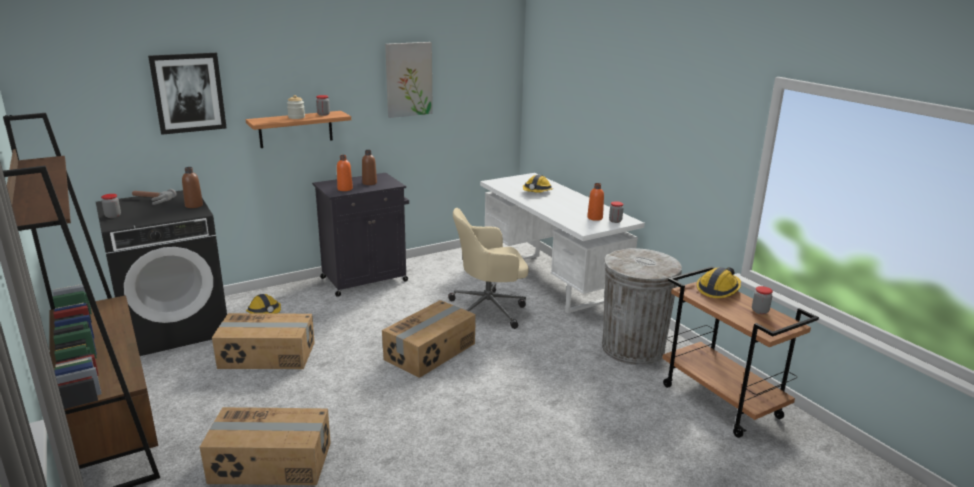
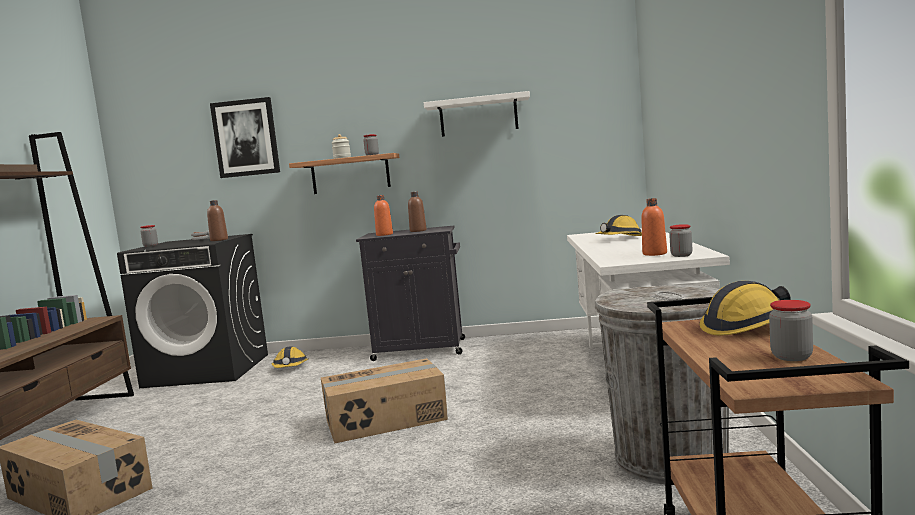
camera: 35 degrees right, 15 degrees down
cardboard box [212,313,315,369] -> none
picture [385,42,433,118] -> white shelf [424,91,530,137]
beige office chair [448,208,529,329] -> none

